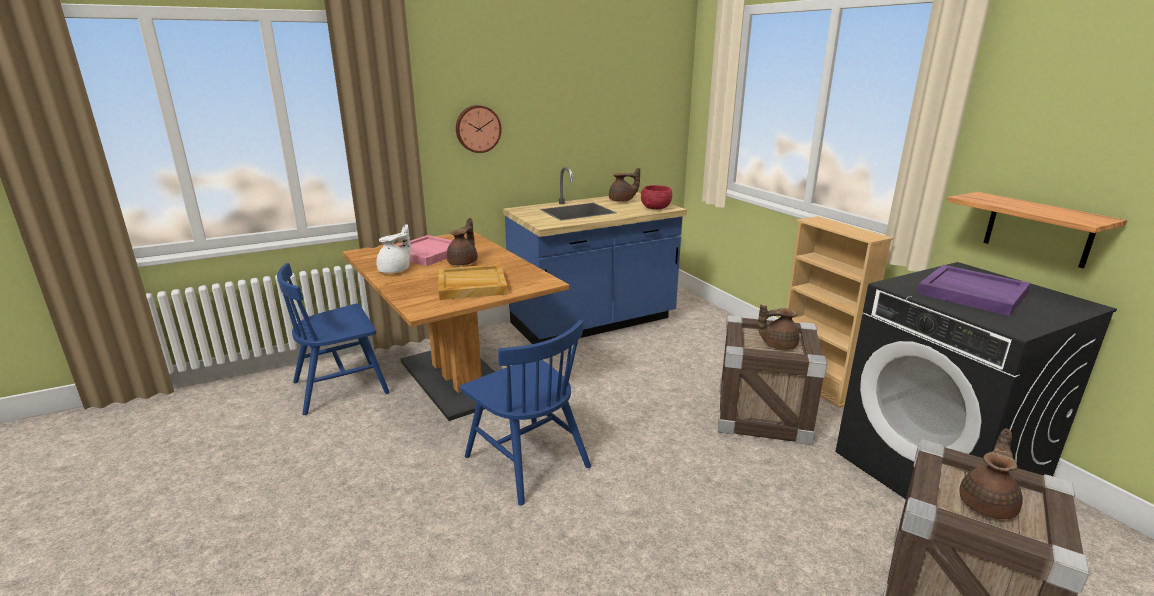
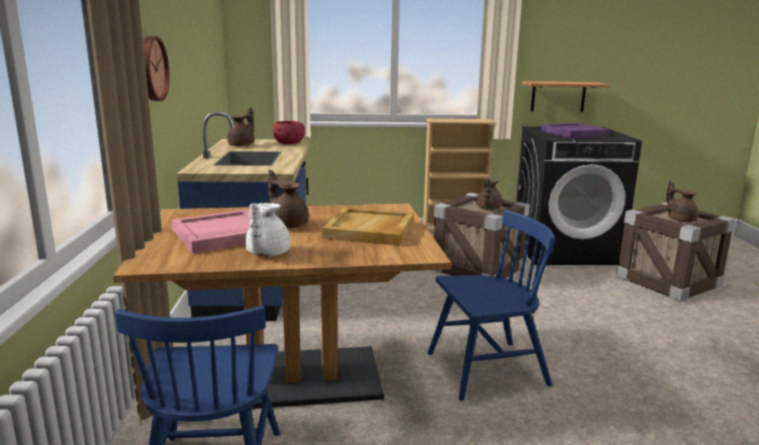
camera: 65 degrees left, 5 degrees down
white teapot [376,224,411,273] -> white teapot turned 135 degrees counterclockwise [245,203,290,256]

